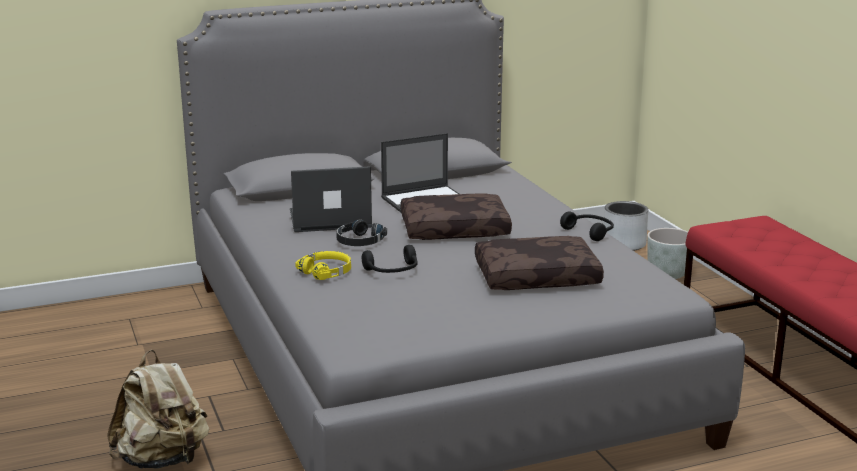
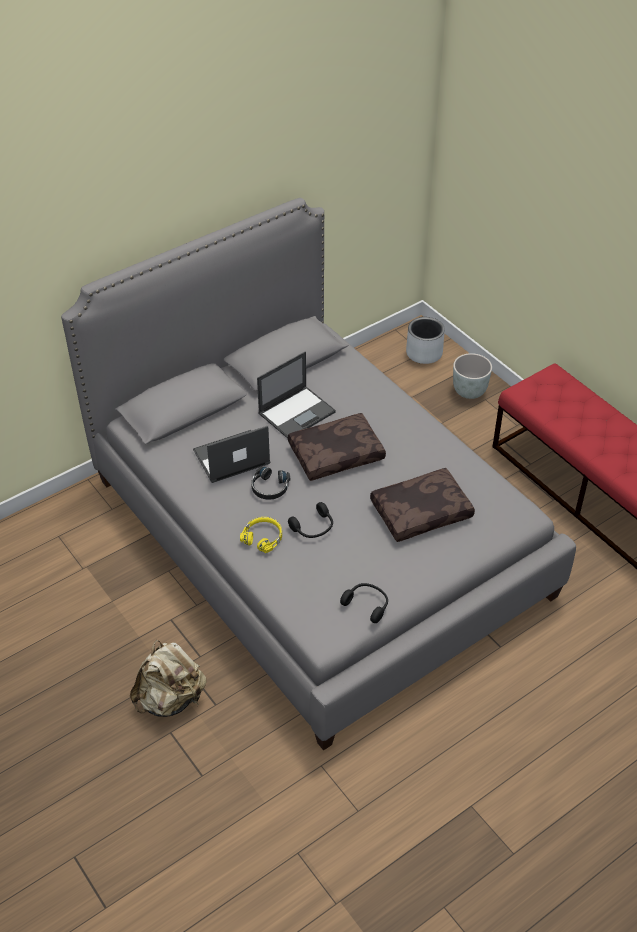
camera: 15 degrees left, 25 degrees up
black headphones [560,212,614,241] -> black headphones moved to [340,583,388,623]

